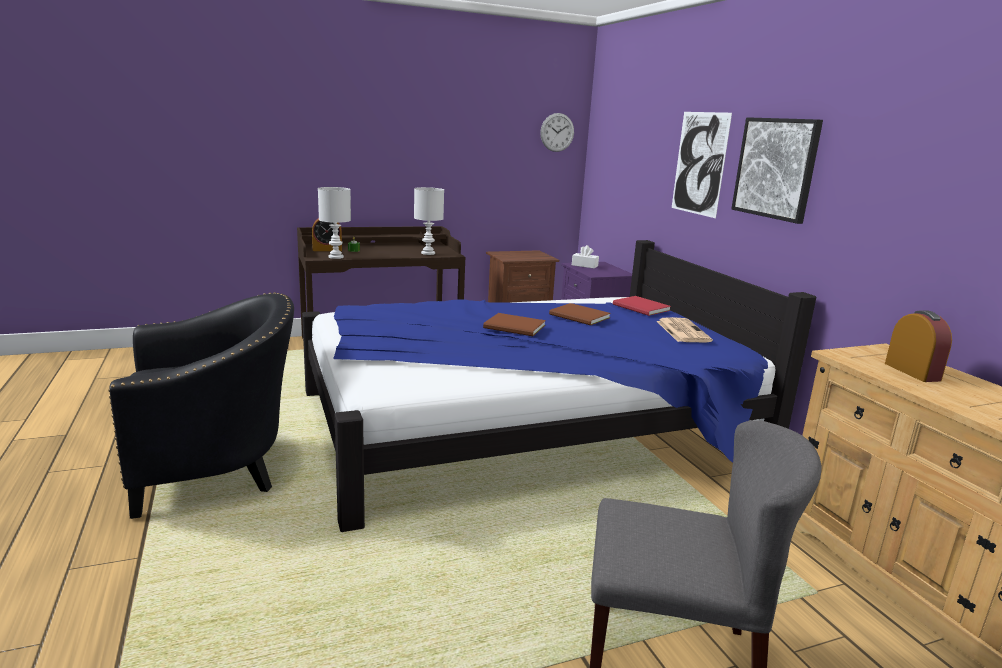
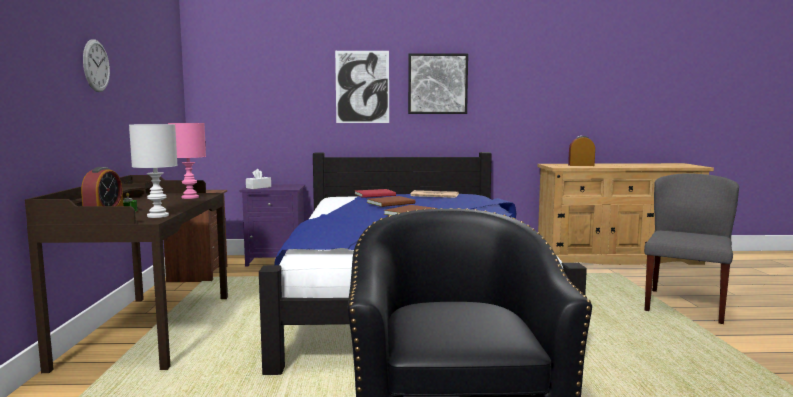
camera: 70 degrees left, 10 degrees down
white table lamp [414,187,444,255] -> pink table lamp [168,123,206,199]
wall clock [540,113,574,152] -> wall clock moved to [83,39,110,92]

